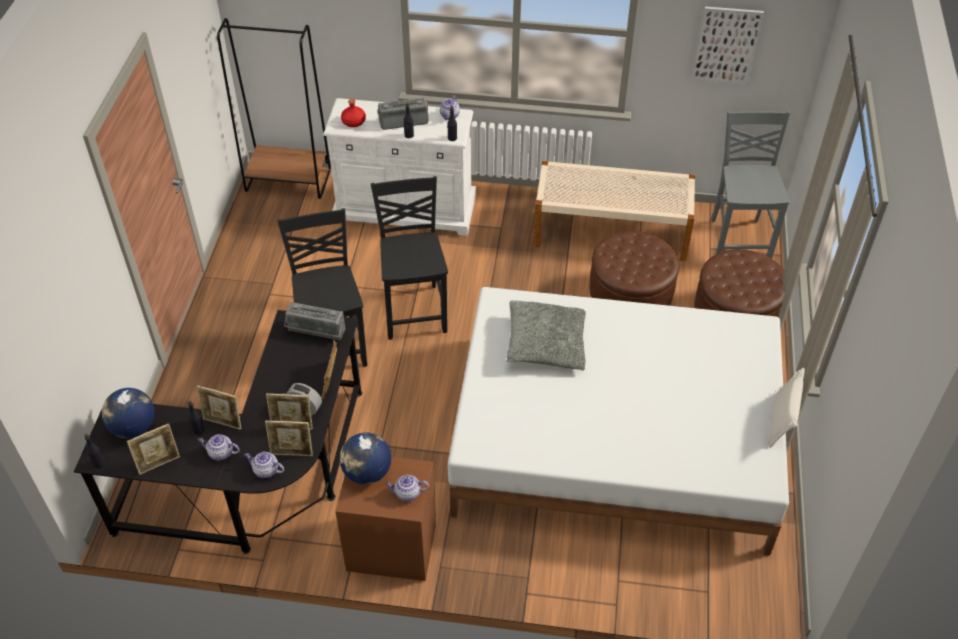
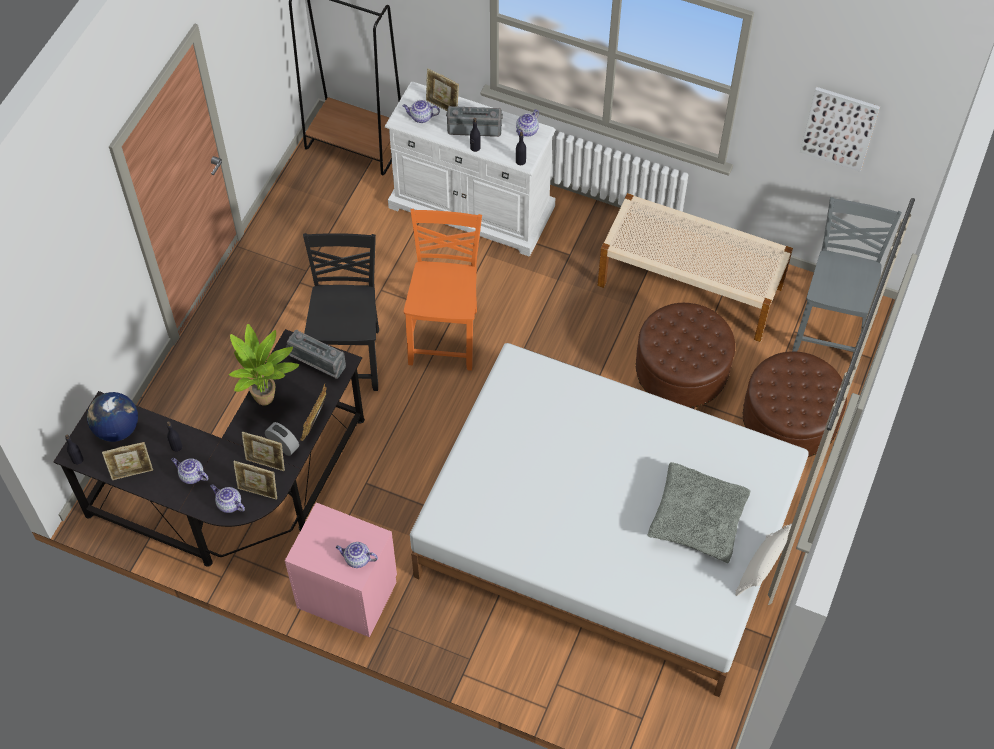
camera: 15 degrees right, 10 degrees up
picture frame [197,385,241,430] -> picture frame moved to [426,68,459,111]
brown nightstand [335,457,436,581] -> pink nightstand [285,502,397,637]
globe [340,433,391,484] -> none
red bottle [341,99,366,127] -> teapot [402,100,440,123]
black chair [371,176,448,340] -> orange chair [404,209,482,371]
grey pillow [507,300,586,370] -> grey pillow moved to [648,462,750,563]
none -> potted plant [229,324,299,405]

